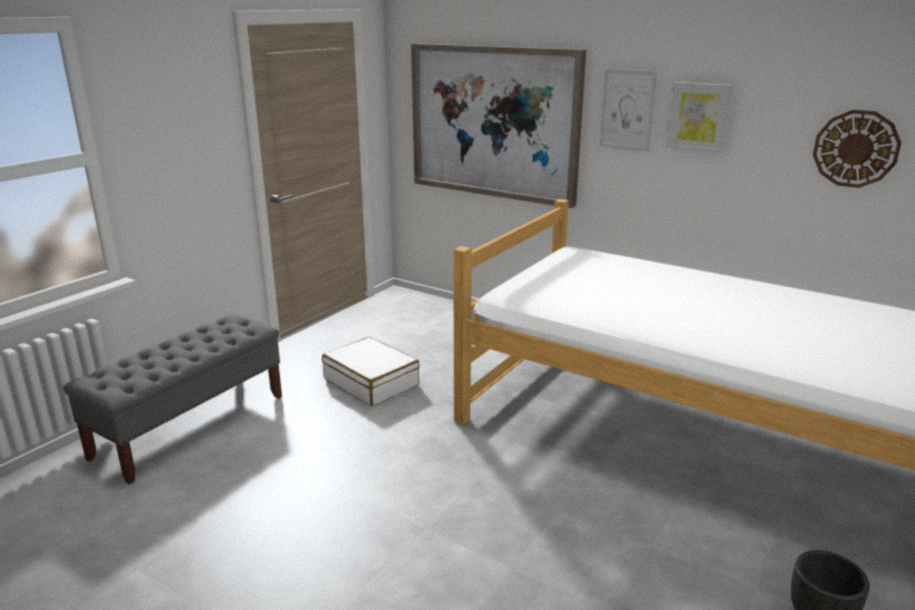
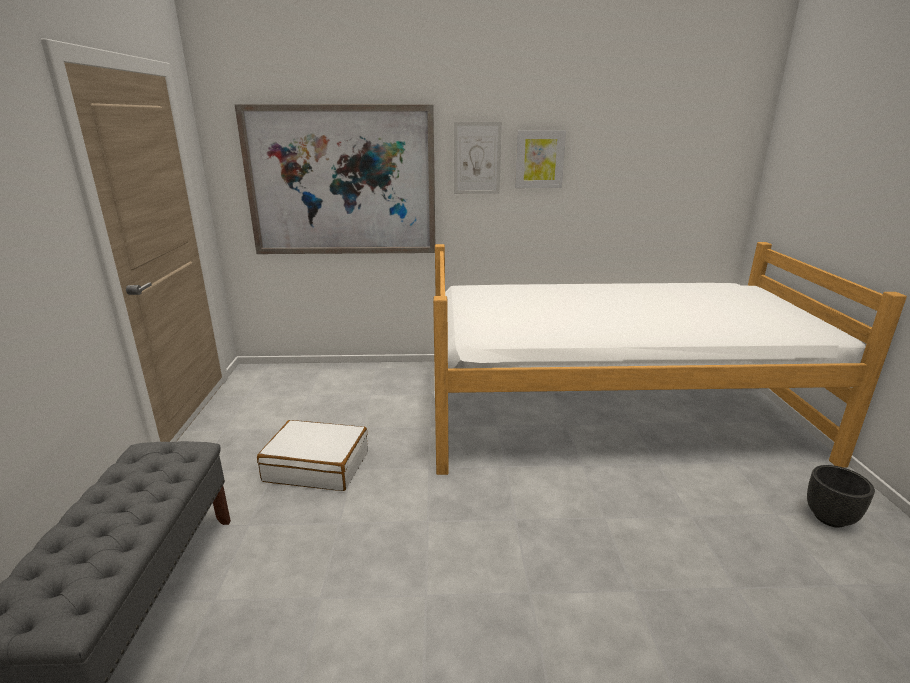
camera: 35 degrees left, 0 degrees up
wall clock [813,110,901,188] -> none

